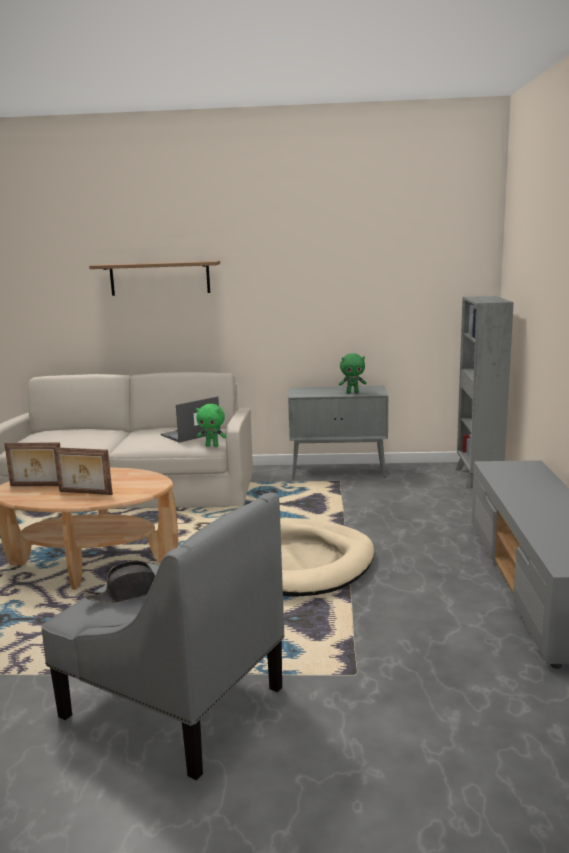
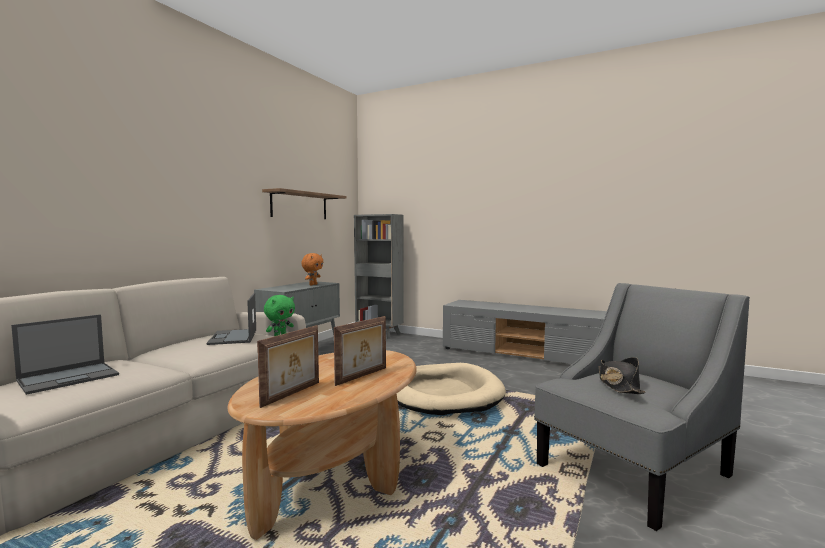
camera: 65 degrees left, 10 degrees down
shelf [89,261,220,296] -> shelf moved to [262,188,347,219]
green plush toy [339,353,367,393] -> orange plush toy [301,253,323,286]
none -> laptop [11,314,119,395]

